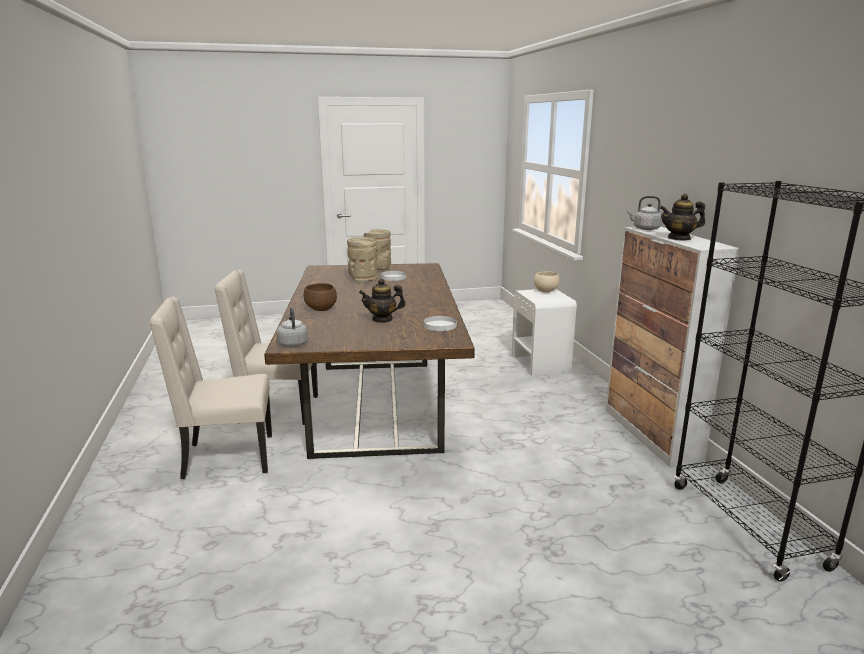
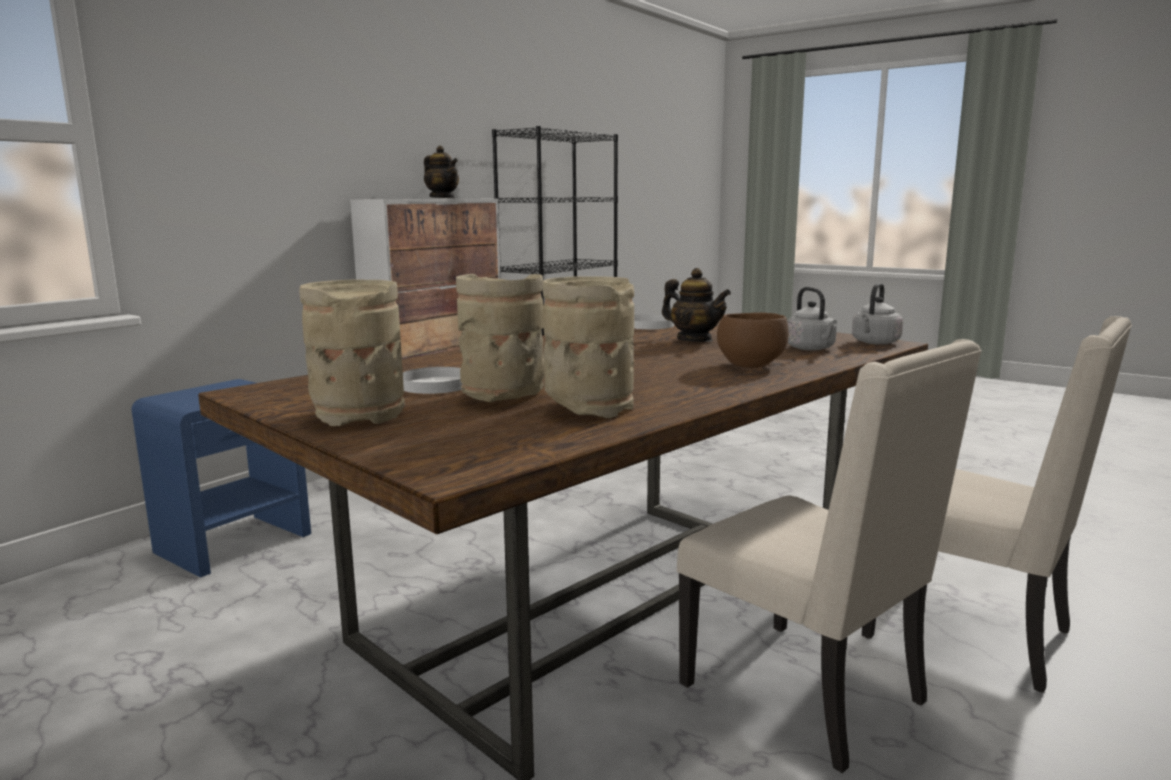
camera: 130 degrees left, 5 degrees down
white nightstand [512,289,577,376] -> blue nightstand [131,379,311,578]
beige bowl [534,271,559,292] -> none
grey kettle [627,196,662,230] -> grey kettle moved to [787,287,837,351]
none -> beige vase [543,276,634,418]

